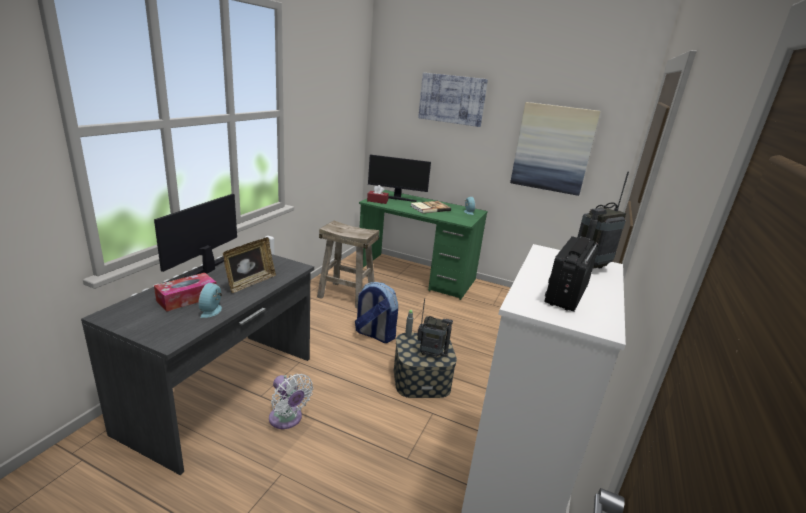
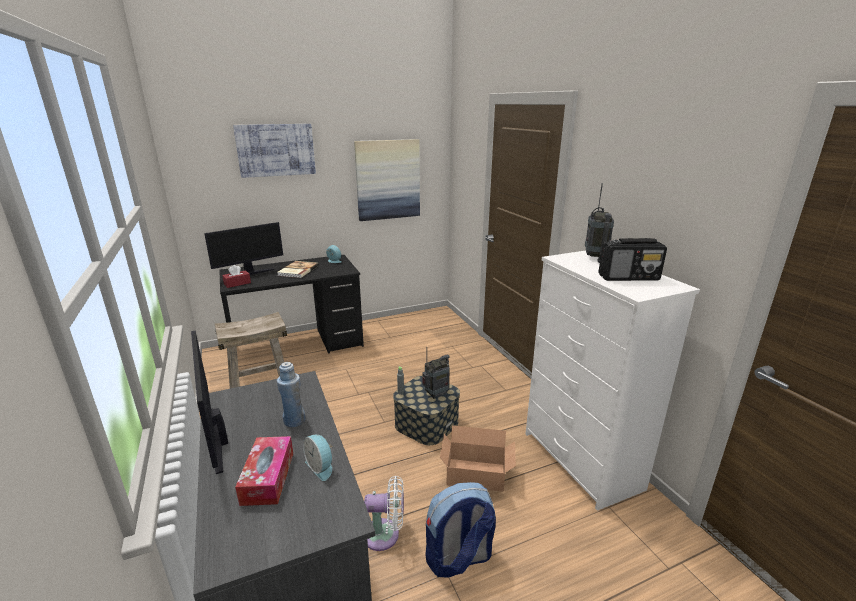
camera: 45 degrees left, 0 degrees up
picture frame [223,237,276,293] -> blue bottle [277,362,305,427]
backpack [355,282,398,343] -> backpack moved to [425,482,496,578]
green desk [359,190,488,300] -> black desk [219,255,364,353]
radio [544,236,599,312] -> radio turned 75 degrees counterclockwise [598,238,667,281]
none -> cardboard box [440,425,516,492]

